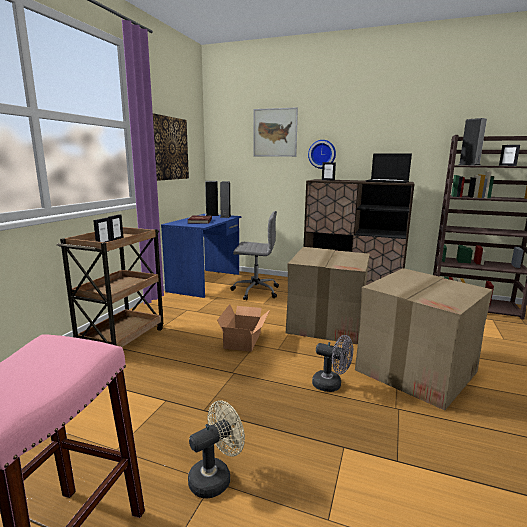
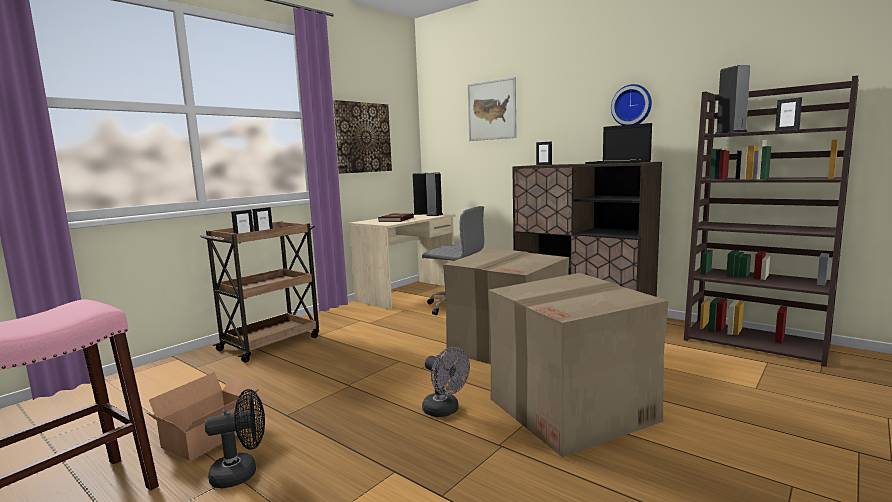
camera: 20 degrees right, 5 degrees down
blue desk [161,214,241,298] -> beige desk [349,213,456,310]
beige fan [188,400,245,498] -> black fan [205,389,265,488]
cardboard box [217,304,270,352] -> cardboard box moved to [146,372,259,461]
wall clock [308,140,336,169] -> wall clock moved to [611,84,652,125]

